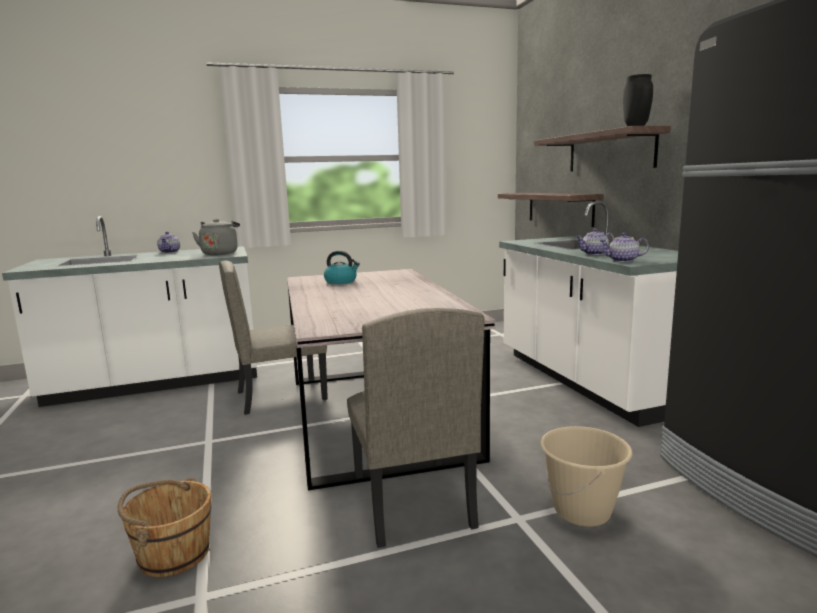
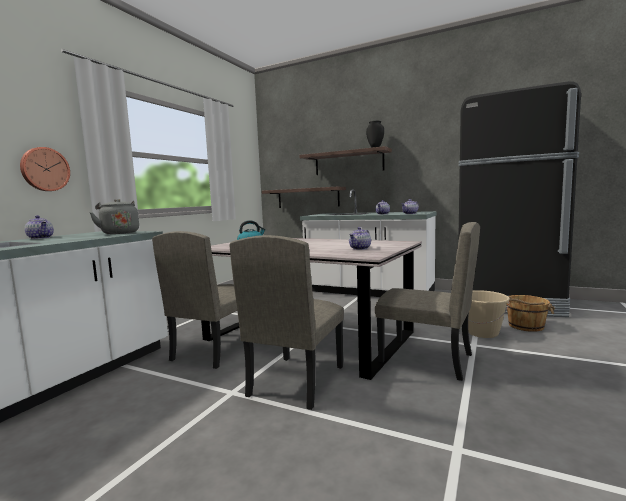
camera: 45 degrees left, 5 degrees down
brown bucket [118,478,211,577] -> brown bucket moved to [506,295,555,332]
none -> wall clock [20,147,70,191]
none -> beige chair [229,235,344,410]
none -> teapot [349,227,371,250]

